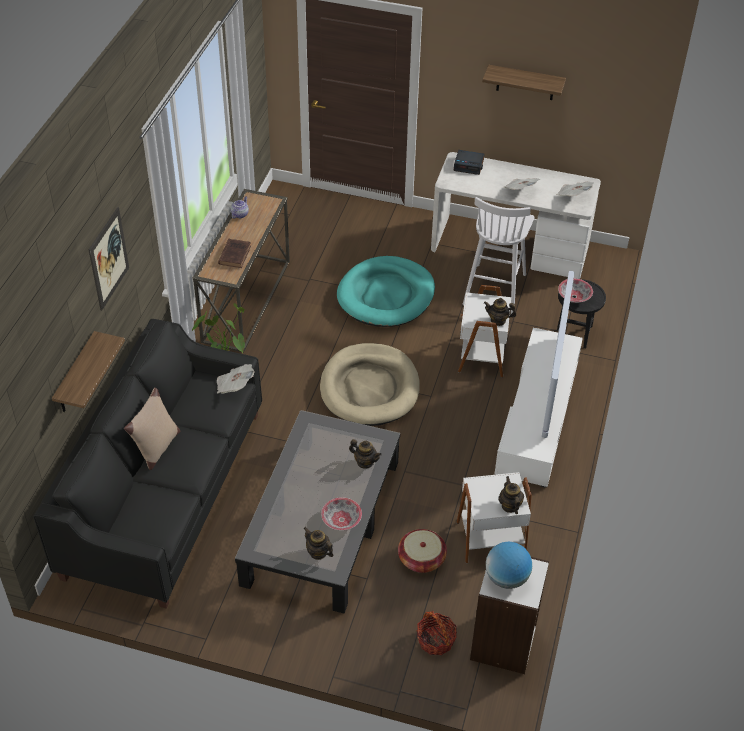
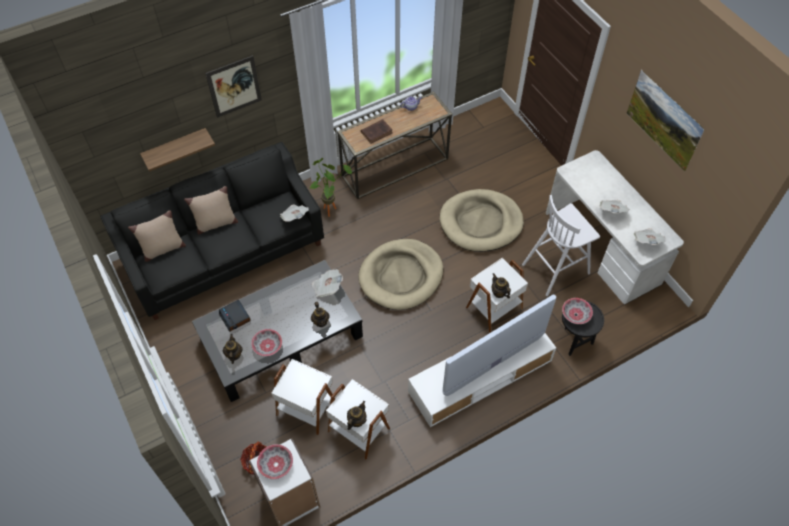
camera: 45 degrees right, 10 degrees up
turquoise dog bed [337,256,435,327] -> beige dog bed [440,189,524,252]
basket [398,529,447,573] -> white side table [271,359,335,435]
alarm clock [453,150,484,175] -> alarm clock moved to [219,300,251,332]
shelf [482,65,566,100] -> picture [627,70,705,172]
globe [486,542,532,589] -> bowl [257,444,293,479]
none -> beige pillow [128,210,186,262]
none -> newspaper [312,269,343,297]

